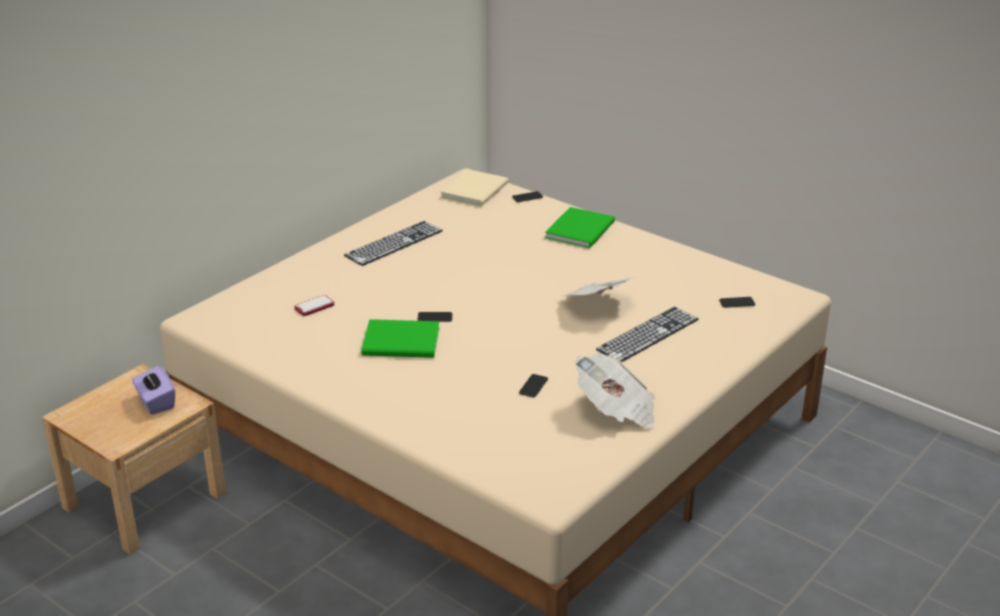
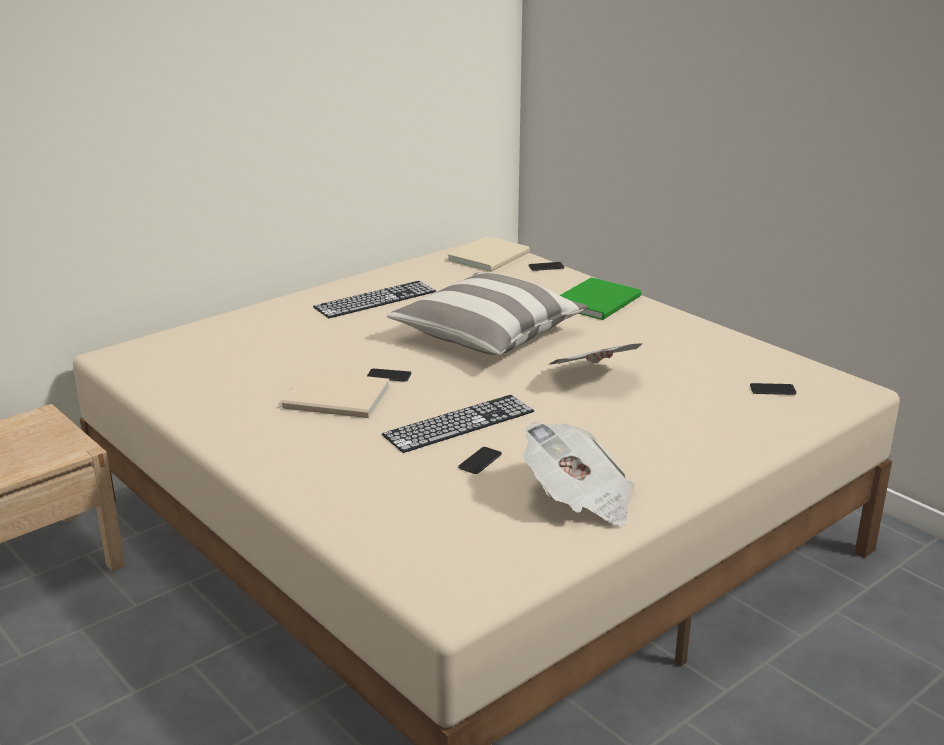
camera: 10 degrees right, 5 degrees down
purple tissue box [132,365,175,415] -> none
phone [295,295,334,316] -> none
green book [361,319,439,358] -> beige book [282,370,390,418]
keyboard [596,307,699,362] -> keyboard moved to [382,395,534,453]
none -> pillow [387,272,588,355]

